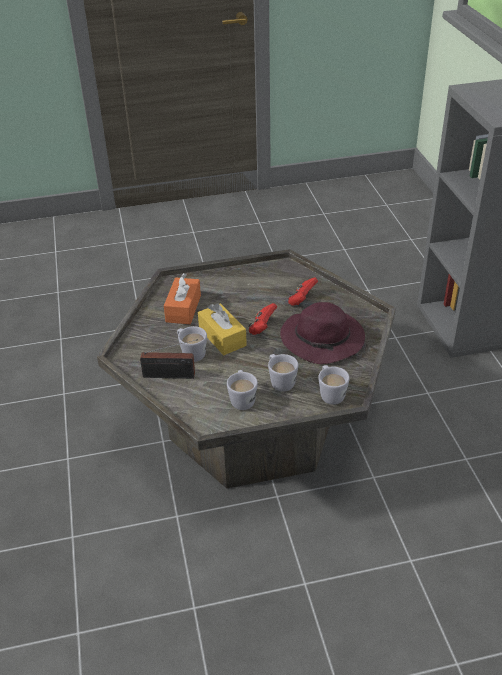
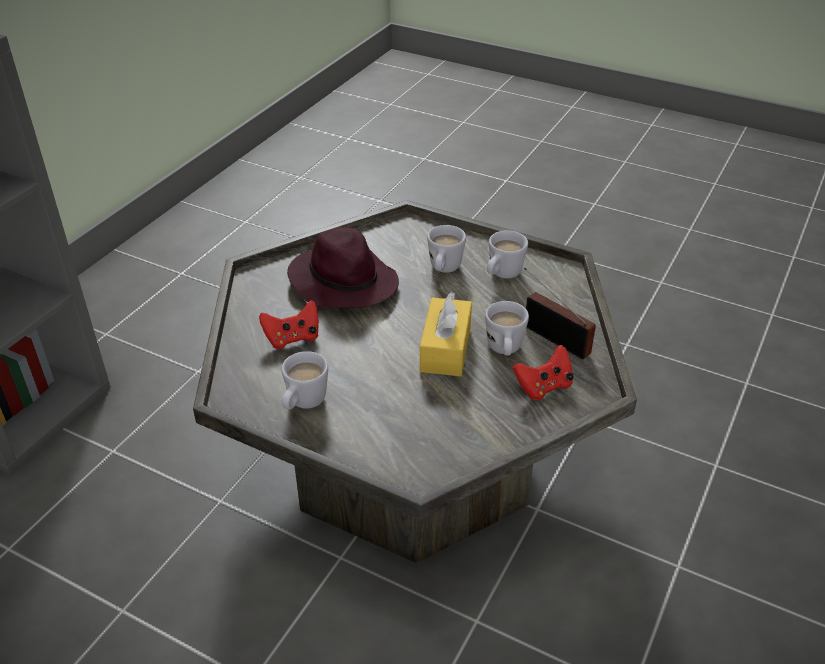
camera: 140 degrees left, 0 degrees up
orange tissue box [164,273,201,324] -> none
red game controller [248,303,277,335] -> red game controller moved to [513,345,574,401]
white mug [318,365,350,405] -> white mug moved to [281,351,328,410]

